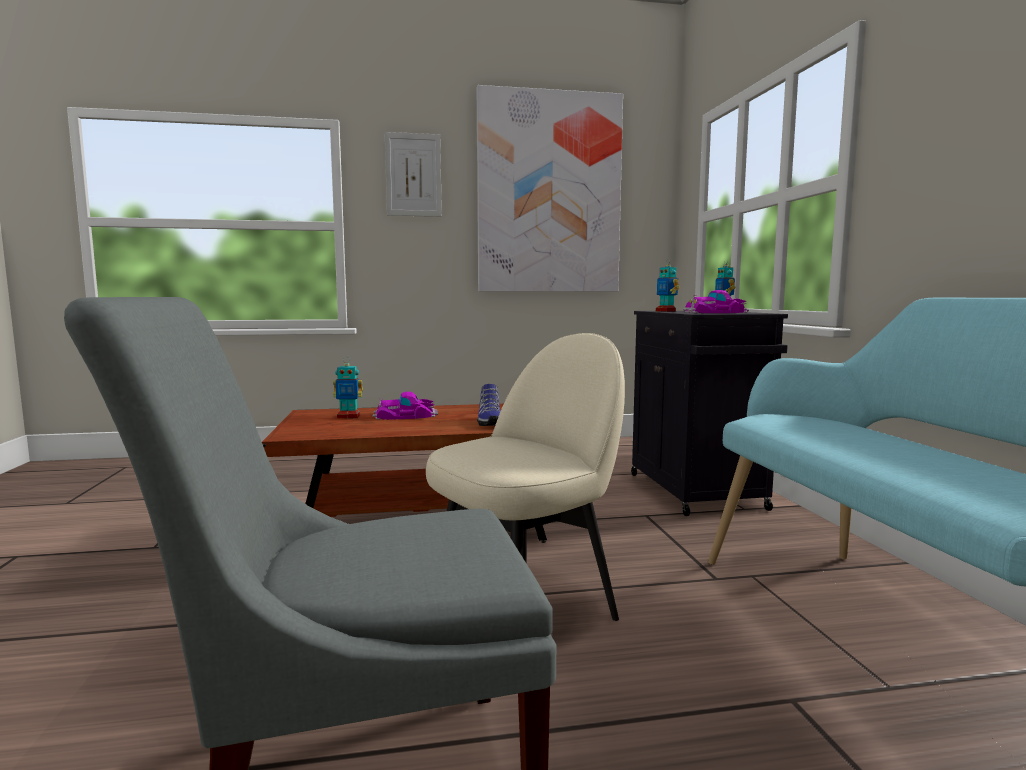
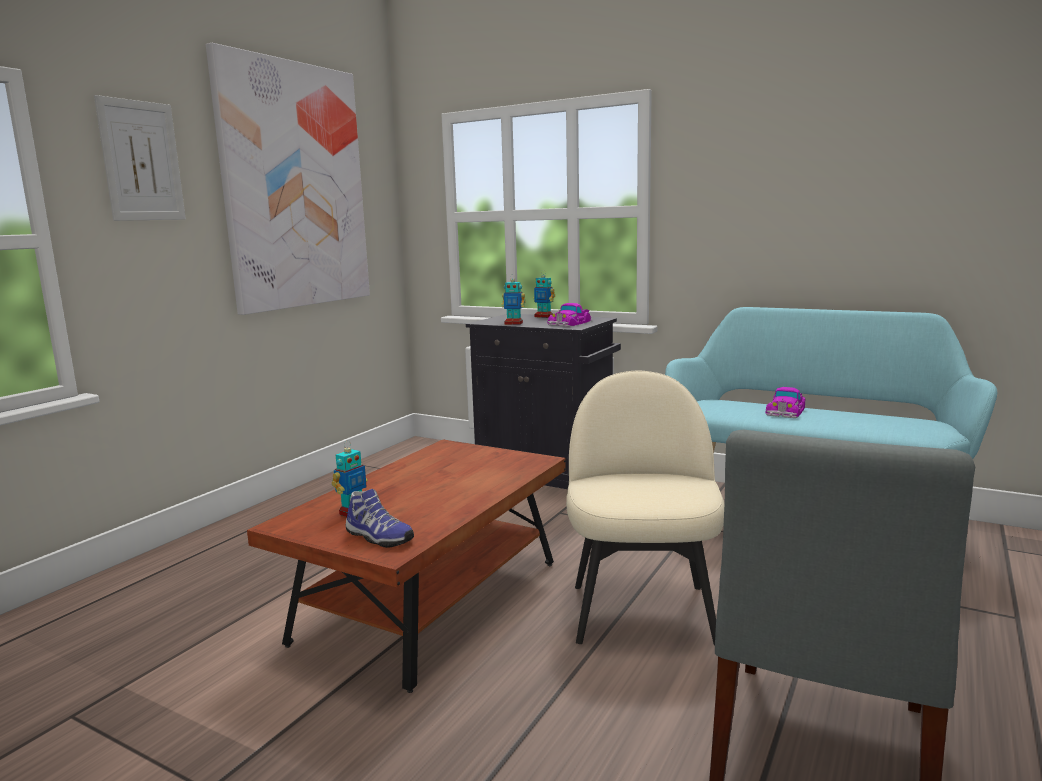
camera: 50 degrees left, 5 degrees up
toy car [372,392,438,420] -> toy car moved to [766,387,805,418]
shoe [477,384,501,426] -> shoe moved to [346,489,414,548]

